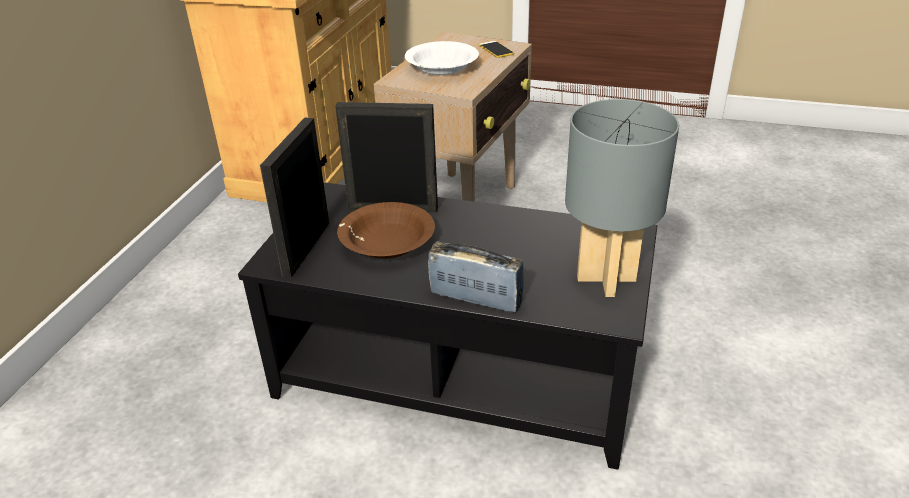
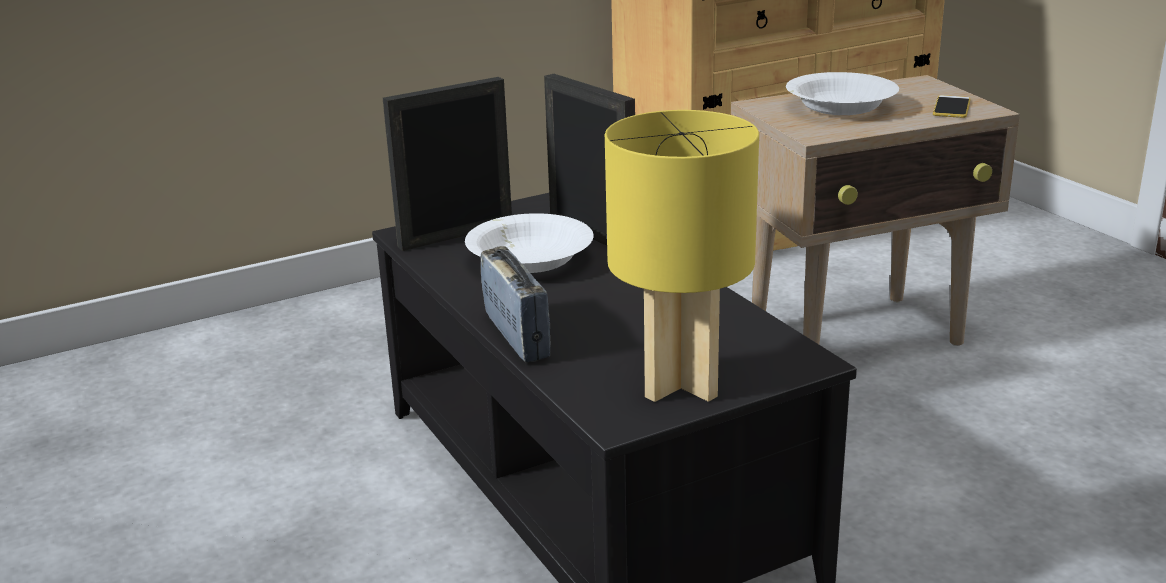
camera: 45 degrees right, 10 degrees down
brown bowl [337,202,435,259] -> white bowl [465,213,594,273]
grey table lamp [565,99,679,297] -> yellow table lamp [605,110,759,402]

